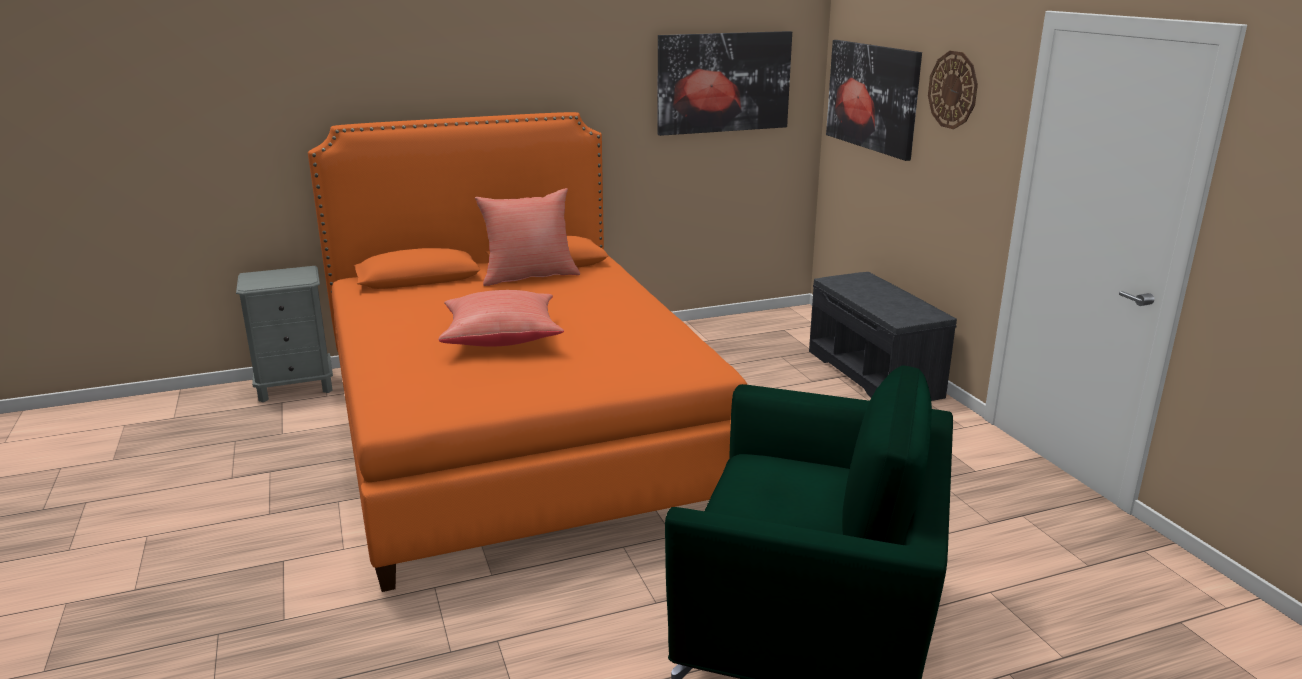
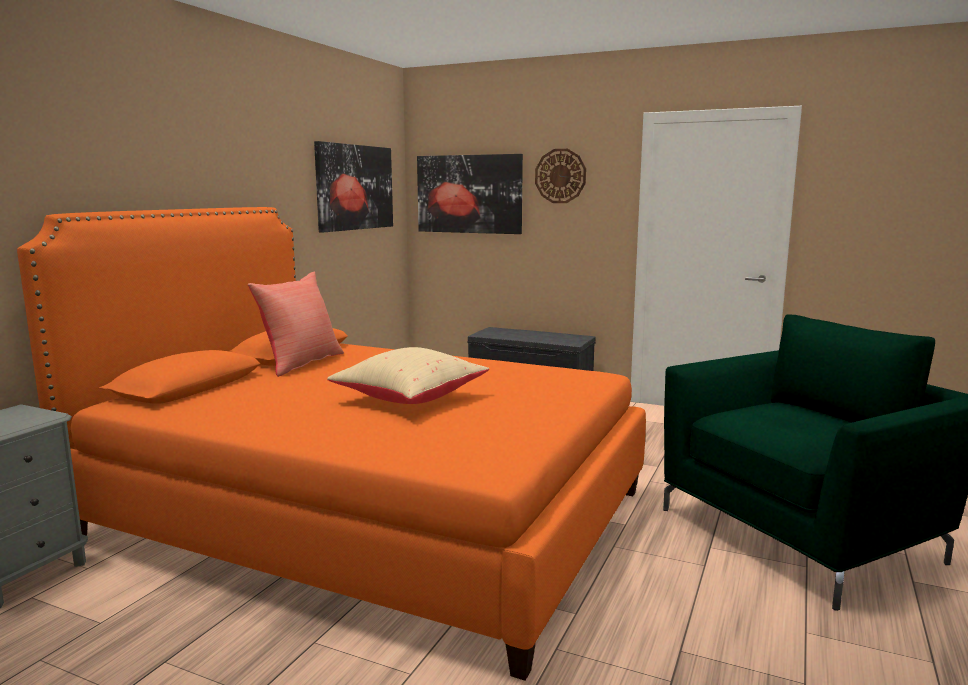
camera: 45 degrees left, 10 degrees down
red pillow [438,290,564,347] -> beige pillow [327,347,489,404]

